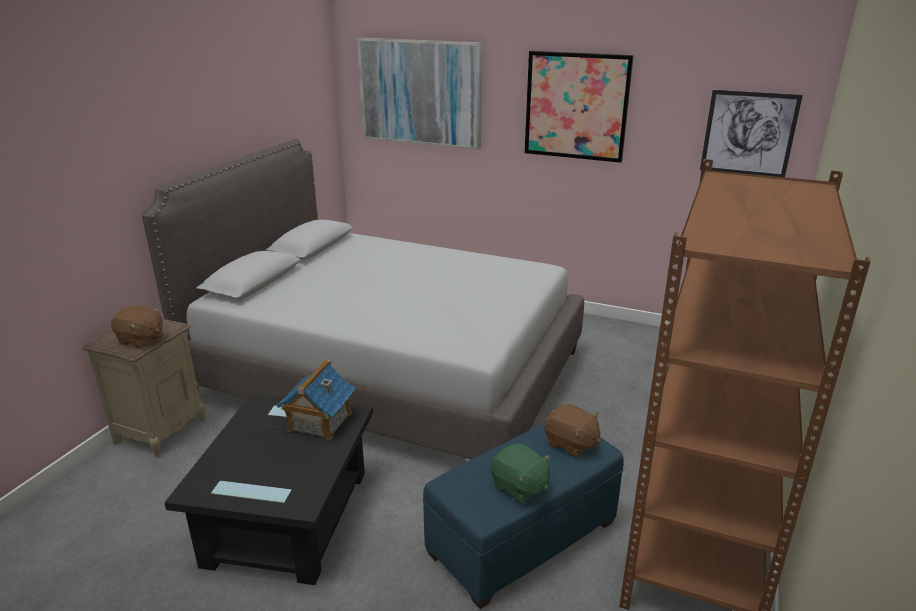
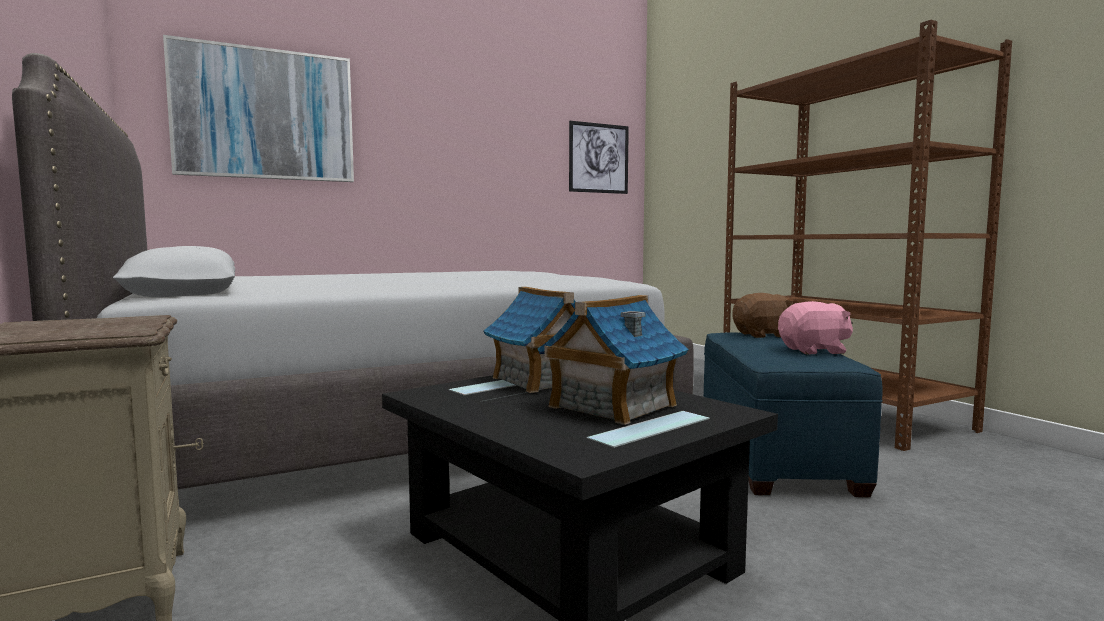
camera: 50 degrees left, 20 degrees down
brown plush toy [111,306,163,349] -> none
green plush toy [490,443,551,504] -> pink plush toy [778,301,853,354]
picture [525,51,634,163] -> none
none -> toy house [538,295,689,425]

